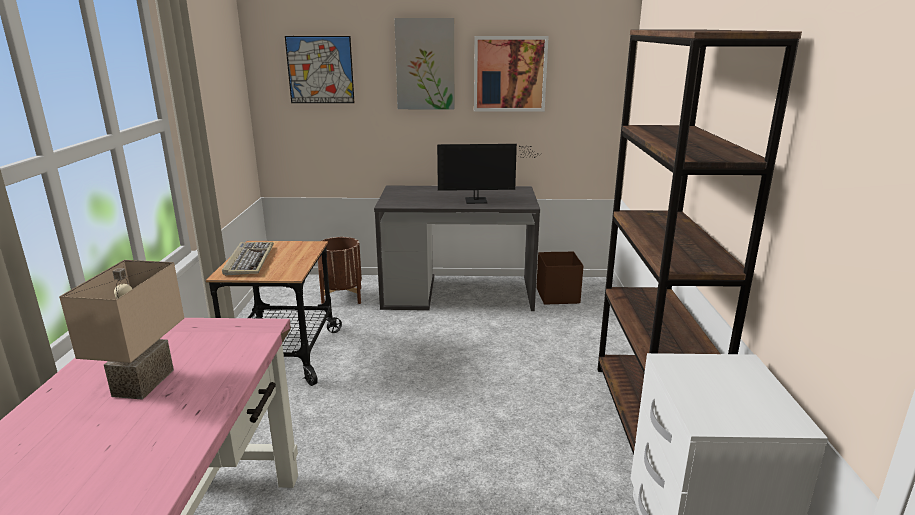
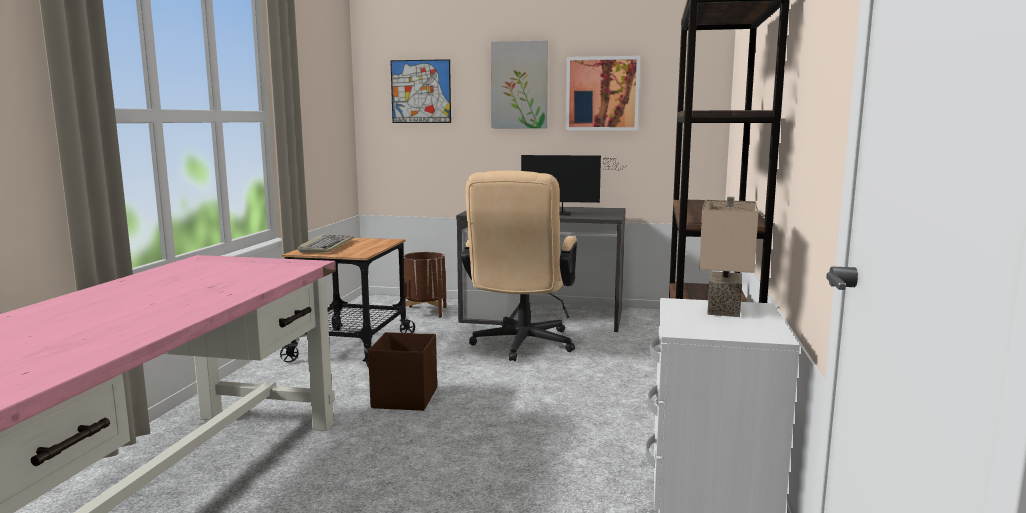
camera: 10 degrees right, 10 degrees down
beige table lamp [59,260,184,400] -> beige table lamp moved to [699,197,759,317]
brown storage box [536,251,584,305] -> brown storage box moved to [368,332,437,411]
none -> beige office chair [461,171,577,361]

